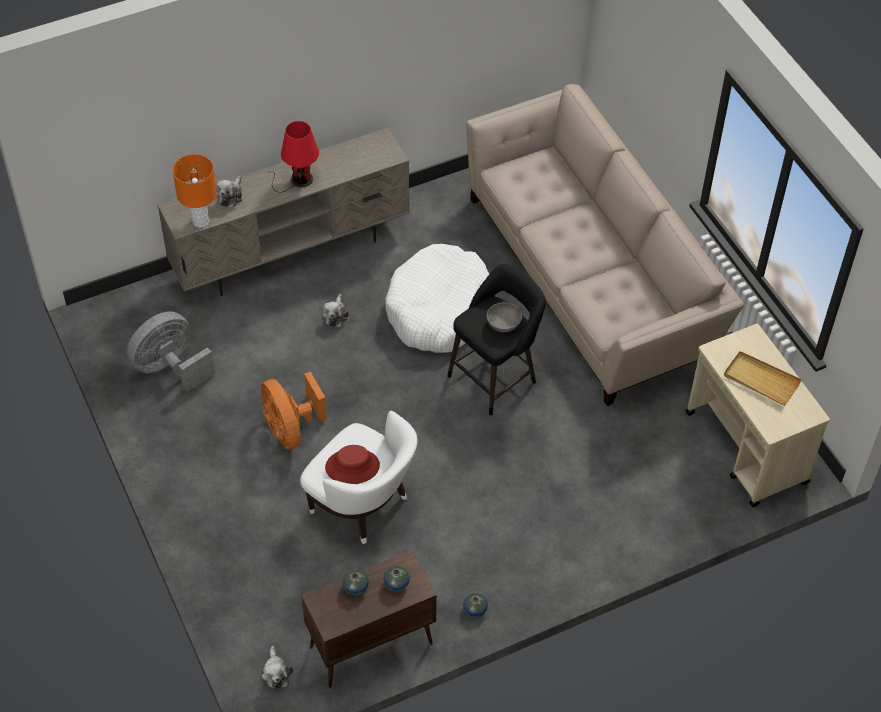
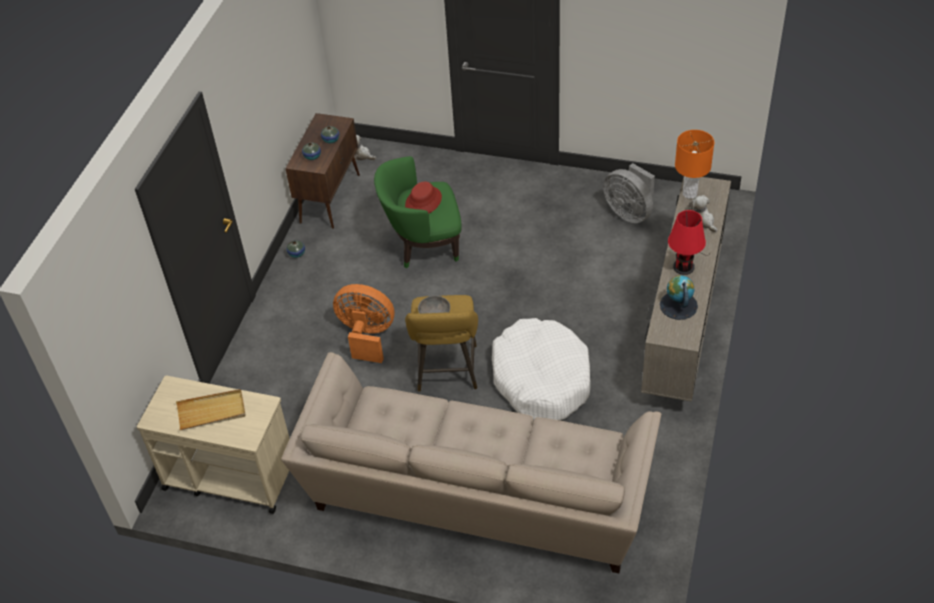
camera: 135 degrees right, 5 degrees down
grey fan [127,311,215,392] -> grey fan turned 135 degrees clockwise [603,163,655,223]
orange fan [261,371,327,449] -> orange fan moved to [333,284,394,363]
white armchair [300,411,417,544] -> green armchair [374,156,462,268]
plush toy [323,294,349,327] -> none
black stool [447,264,546,416] -> yellow stool [405,295,478,392]
none -> globe [660,275,698,320]

